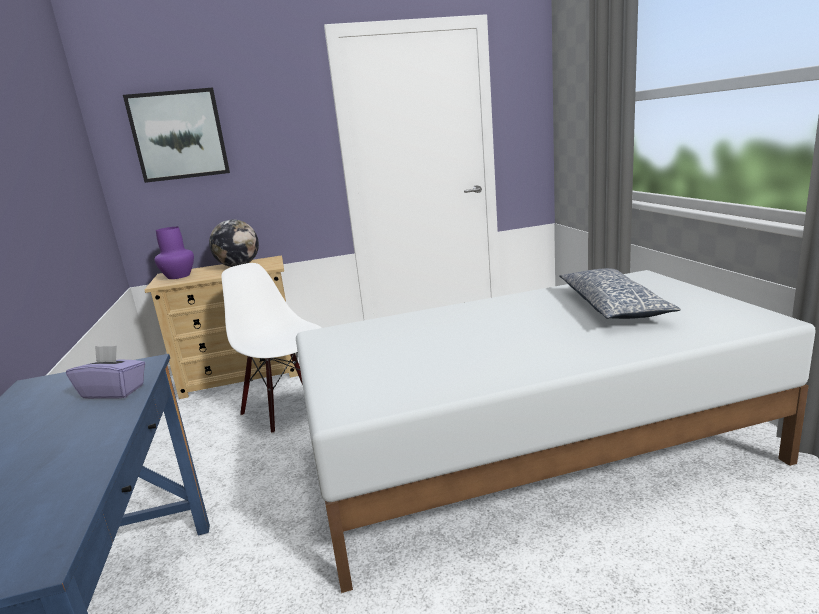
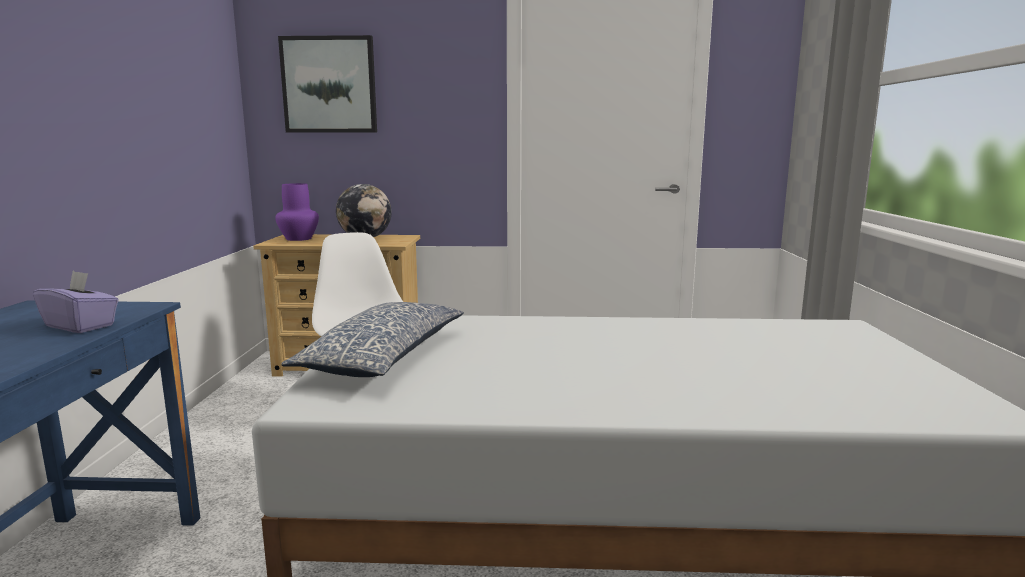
camera: 15 degrees right, 5 degrees down
pillow [559,268,681,319] -> pillow moved to [281,302,464,377]

